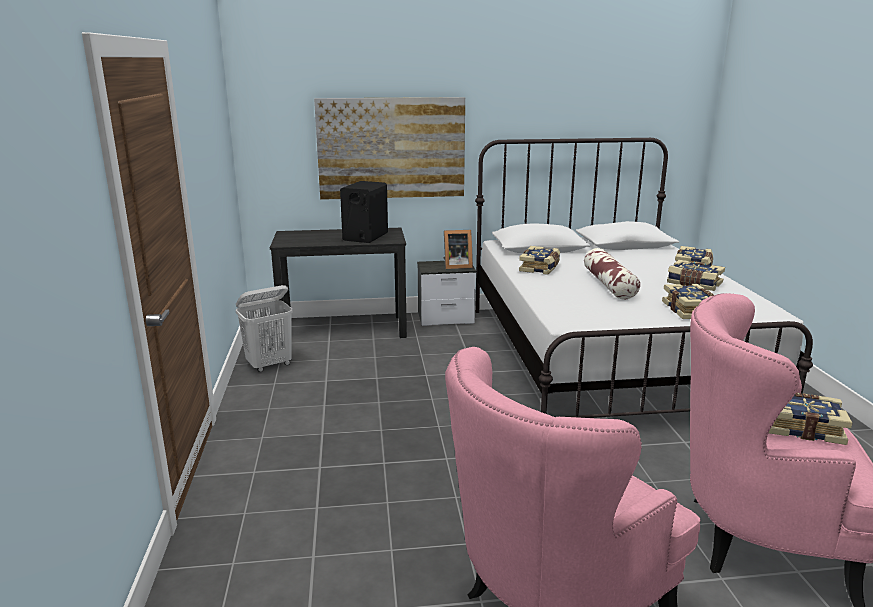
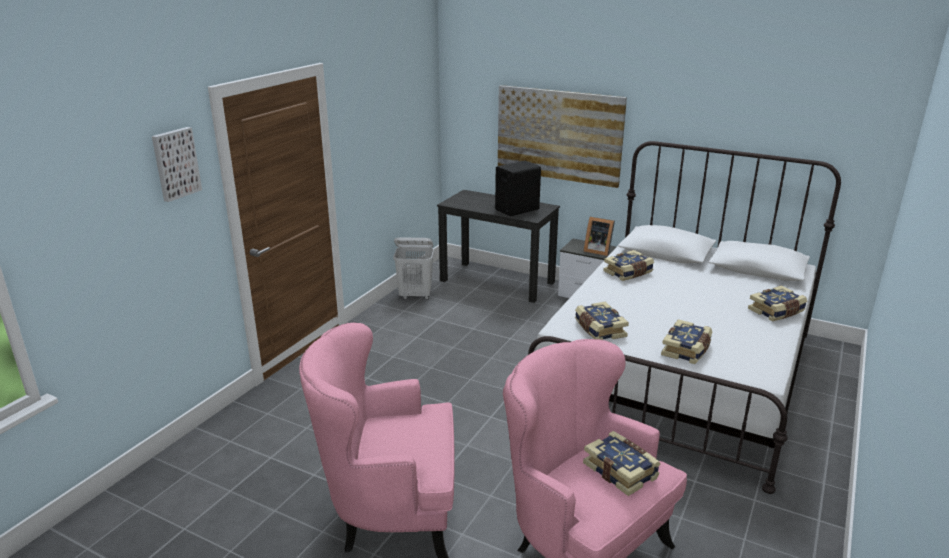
camera: 35 degrees right, 5 degrees up
pillow [584,248,640,300] -> none
book [667,260,725,291] -> book moved to [575,302,629,340]
none -> picture [152,127,202,202]

